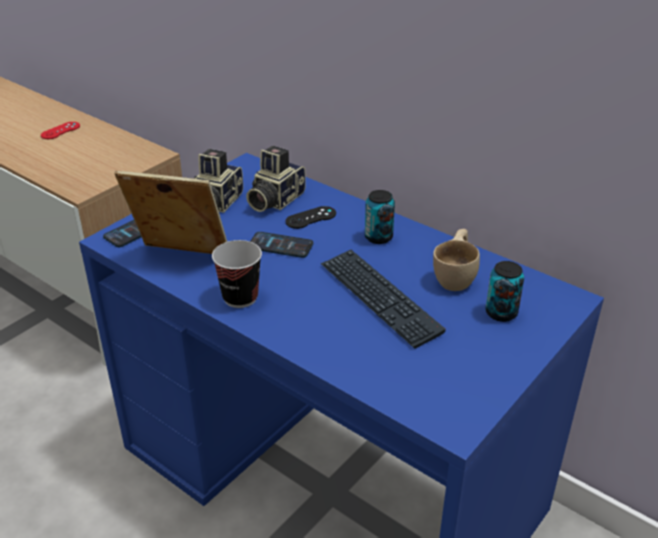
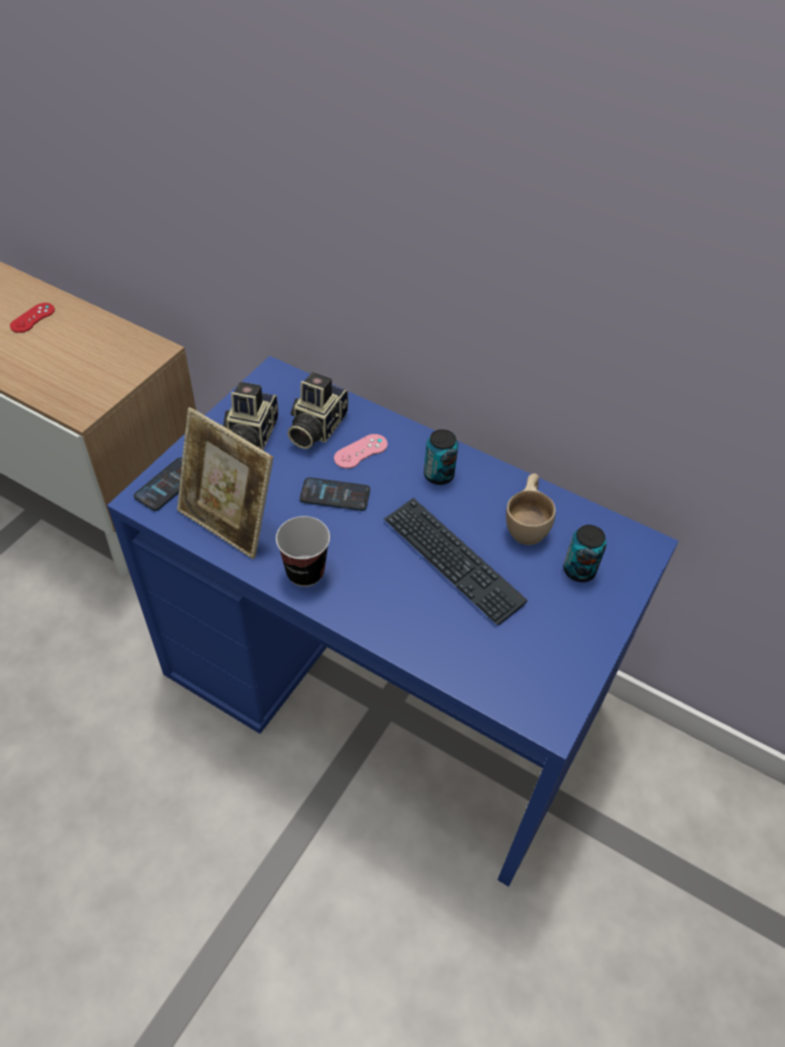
camera: 10 degrees left, 15 degrees up
picture frame [114,171,227,254] -> picture frame turned 150 degrees counterclockwise [177,407,273,559]
black game controller [285,206,336,229] -> pink game controller [334,434,388,469]

